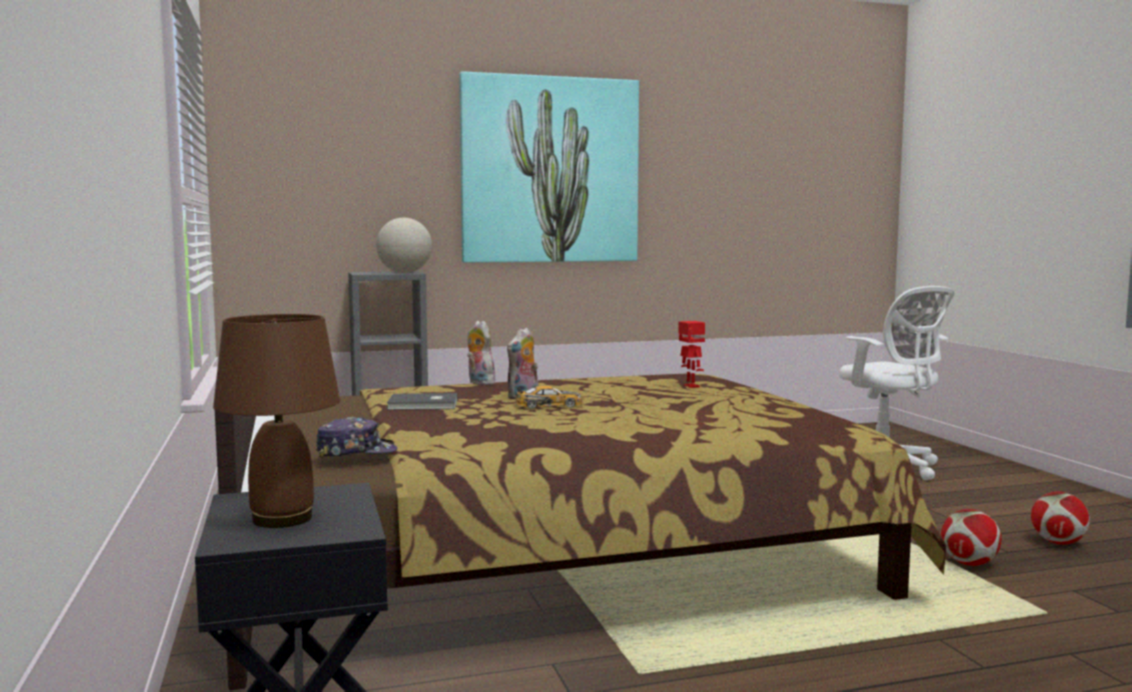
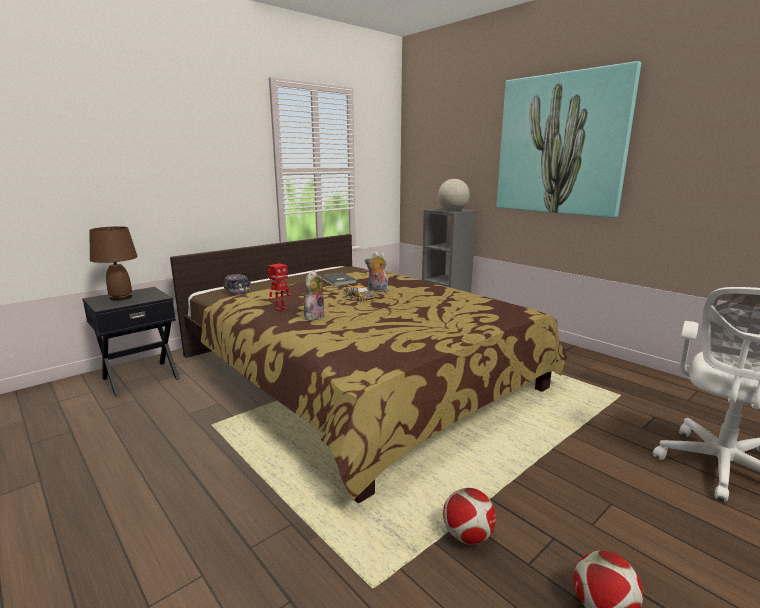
camera: 65 degrees right, 10 degrees up
plush toy [467,321,495,385] -> plush toy moved to [303,271,325,321]
toy robot [678,321,705,388] -> toy robot moved to [268,263,291,311]

